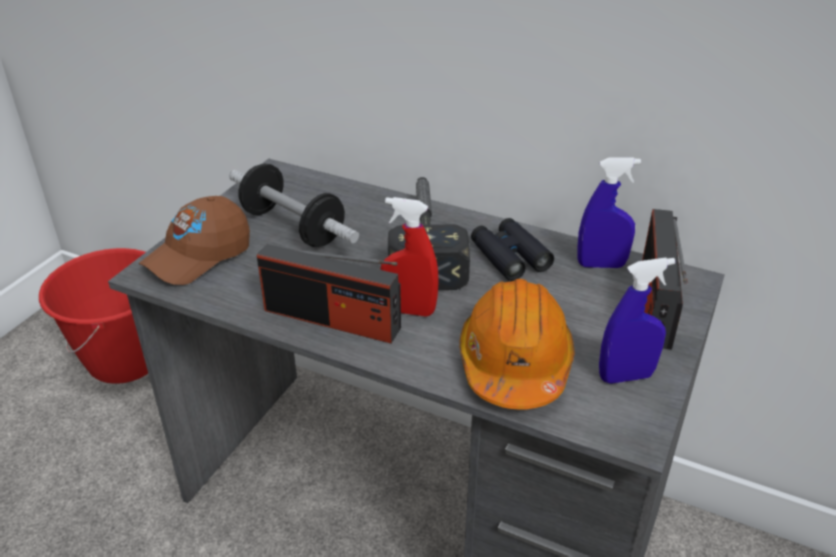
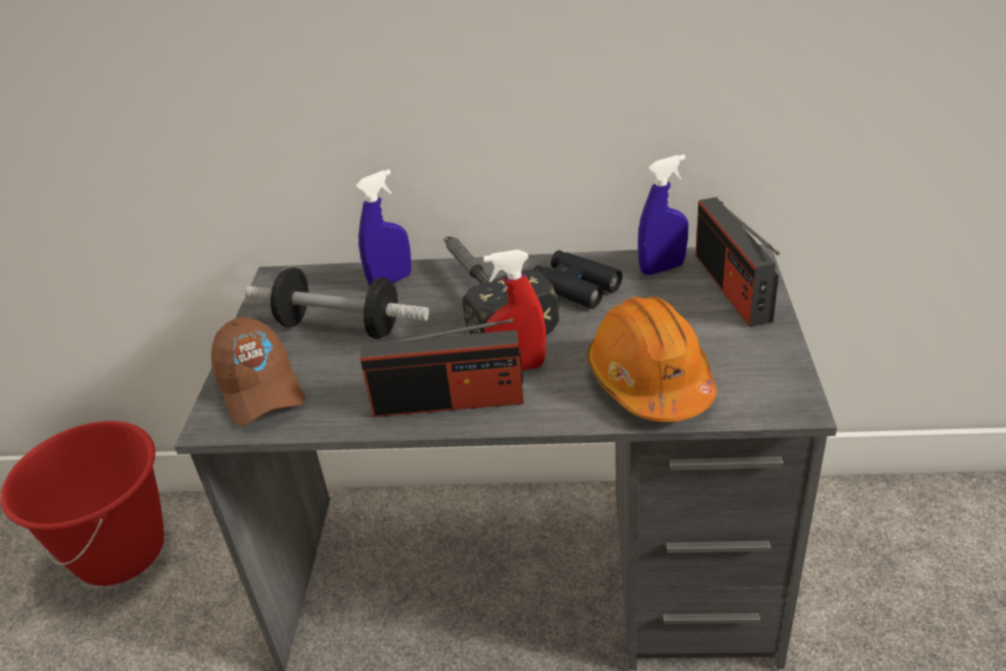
camera: 20 degrees left, 0 degrees up
brown cap [139,196,250,285] -> brown cap turned 45 degrees counterclockwise [211,317,305,426]
blue spray bottle [599,257,675,384] -> blue spray bottle moved to [356,169,411,286]

